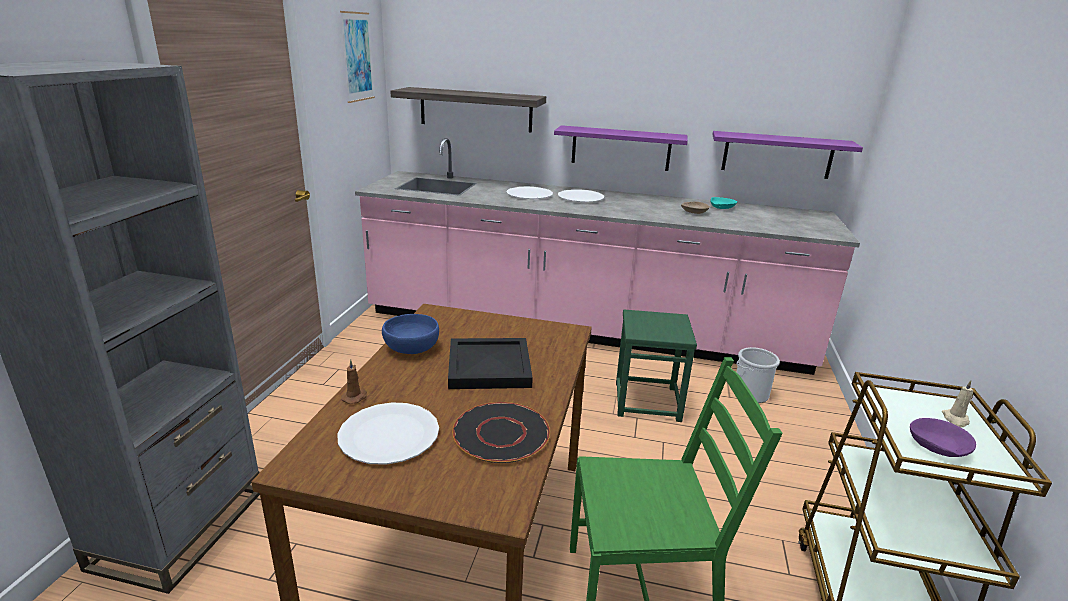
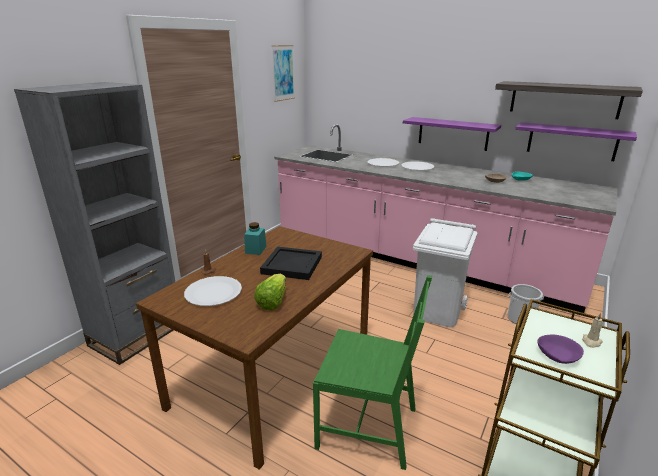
camera: 20 degrees right, 0 degrees up
blue bowl [382,314,439,354] -> turquoise jar [244,222,267,255]
shelf [390,87,546,133] -> shelf moved to [495,81,643,119]
black plate [452,402,550,463] -> lettuce [254,274,286,310]
green stool [616,310,697,422] -> white trash can [413,218,477,327]

